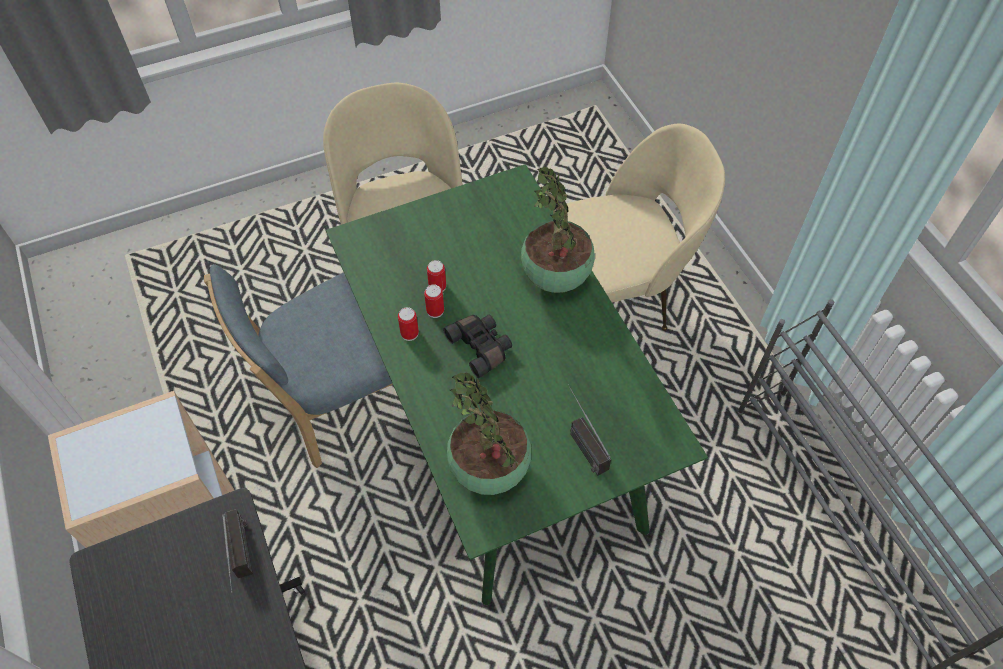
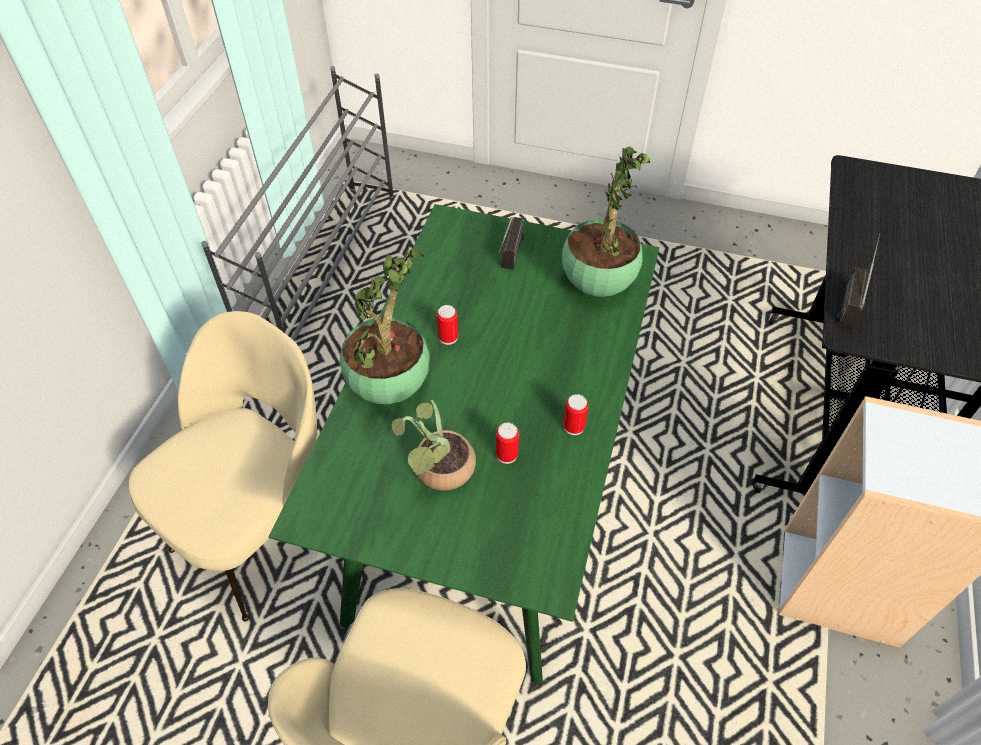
camera: 140 degrees left, 5 degrees down
blue chair [204,264,393,468] -> none
can [424,284,444,318] -> can moved to [437,305,458,345]
black binoculars [443,315,512,378] -> none
beige chair [561,124,725,331] -> beige chair turned 105 degrees clockwise [129,311,317,622]
none -> potted plant [391,400,476,491]

